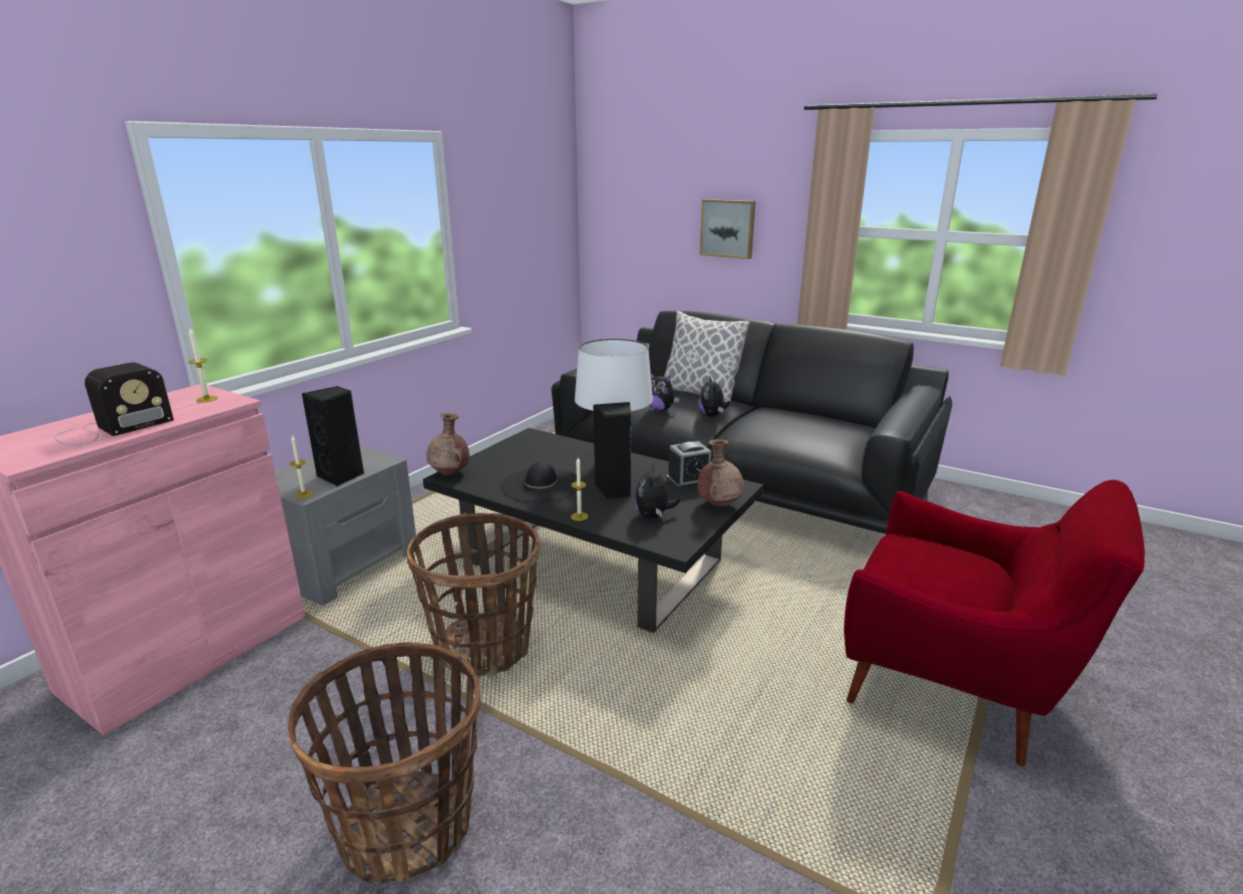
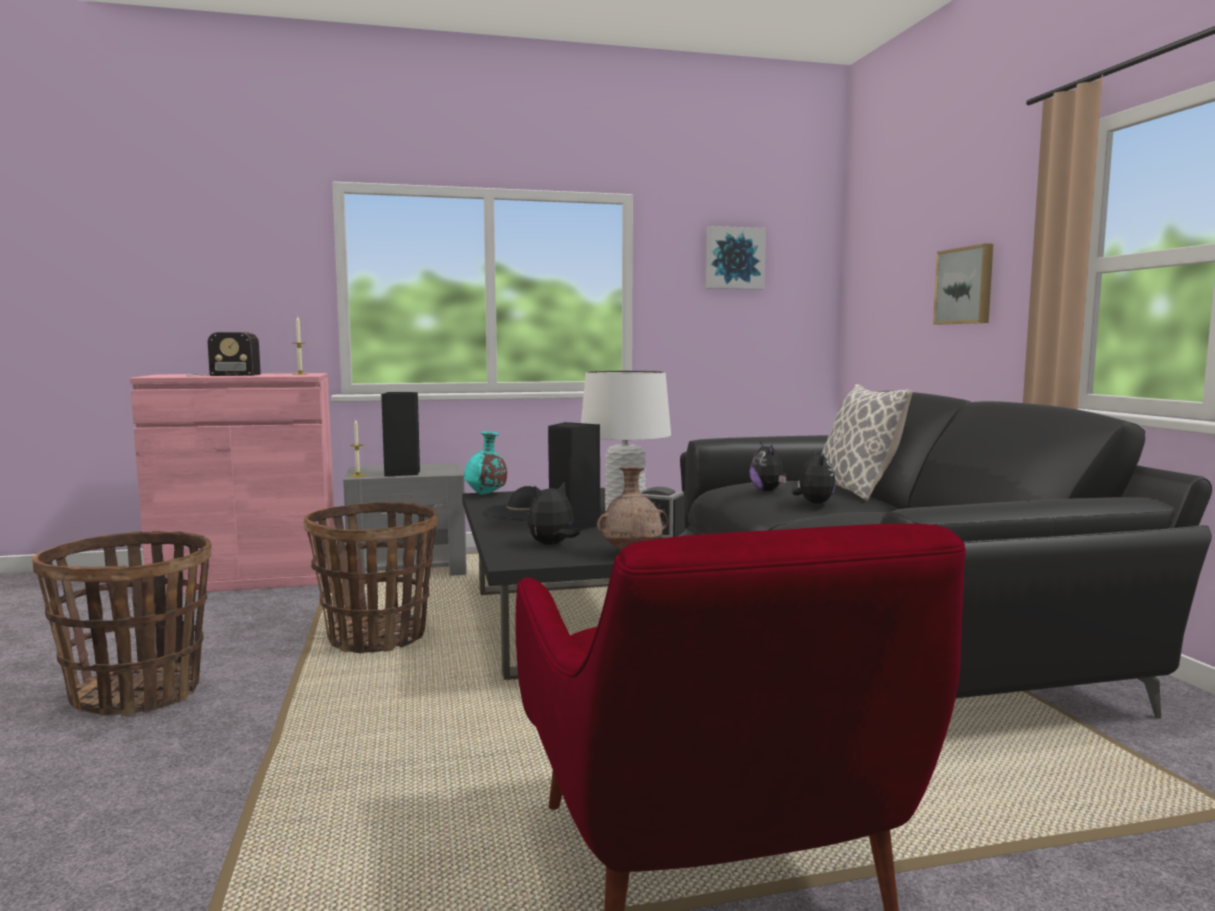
camera: 45 degrees right, 15 degrees down
brown vase [426,413,469,476] -> turquoise vase [464,431,507,495]
candle [571,458,588,521] -> none
plush toy [699,377,730,417] -> plush toy turned 135 degrees clockwise [792,450,836,504]
none -> picture [706,226,766,290]

